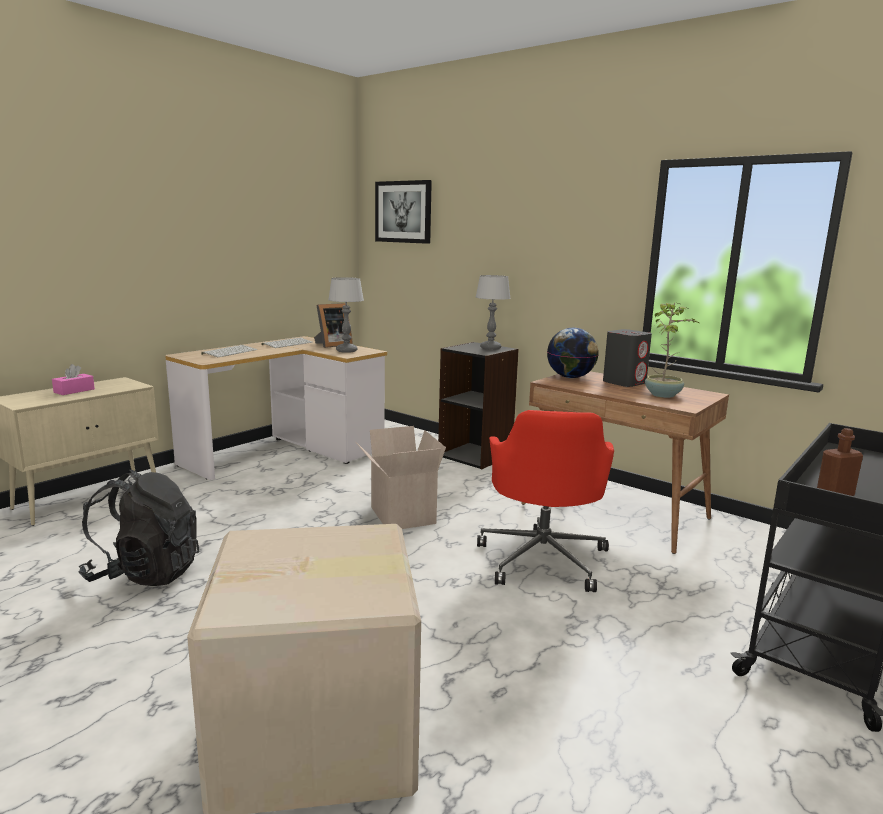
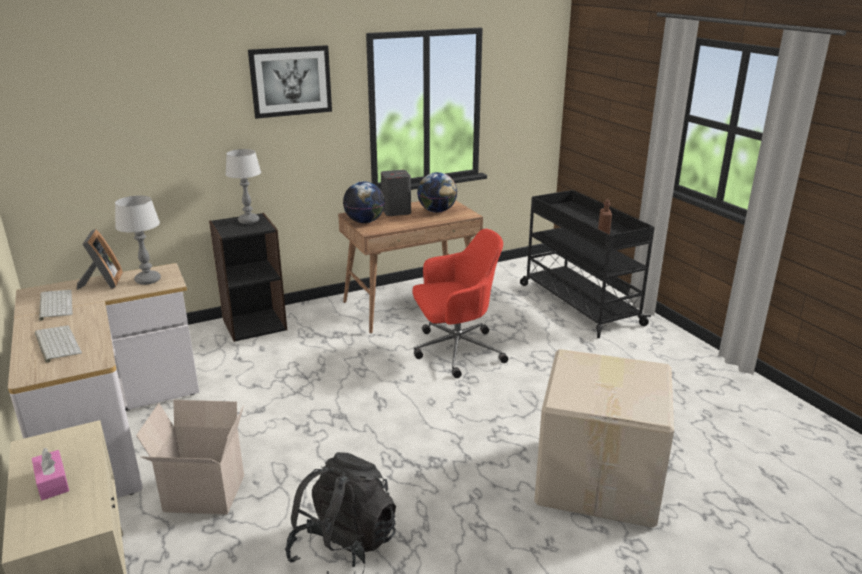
camera: 65 degrees left, 10 degrees up
cardboard box [355,426,446,529] -> cardboard box moved to [136,400,244,514]
picture [375,180,432,244] -> picture moved to [248,45,332,119]
red office chair [477,410,614,592] -> red office chair turned 45 degrees counterclockwise [413,229,508,378]
potted plant [645,302,699,398] -> globe [417,172,457,213]

